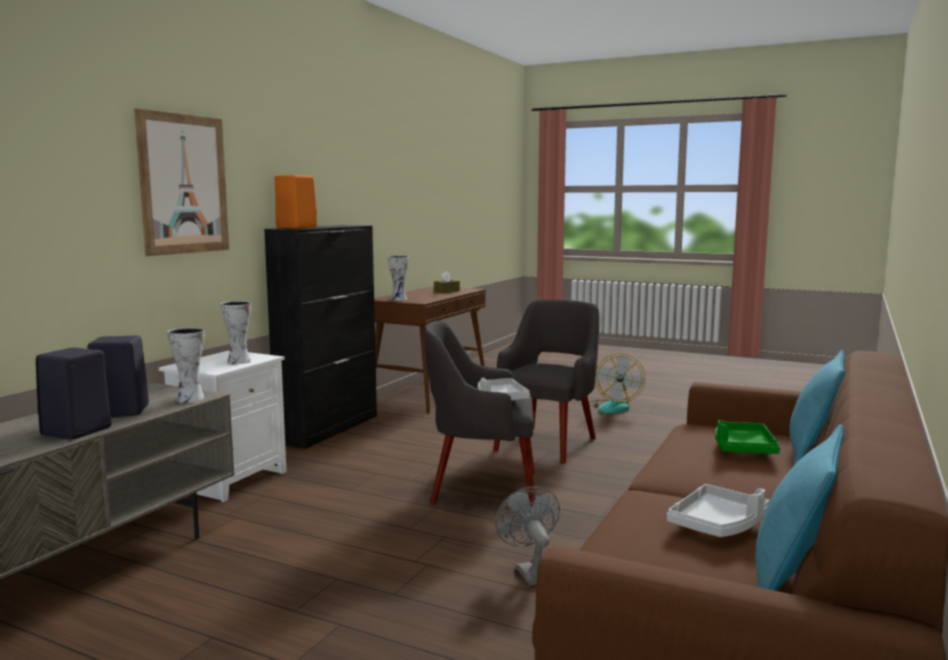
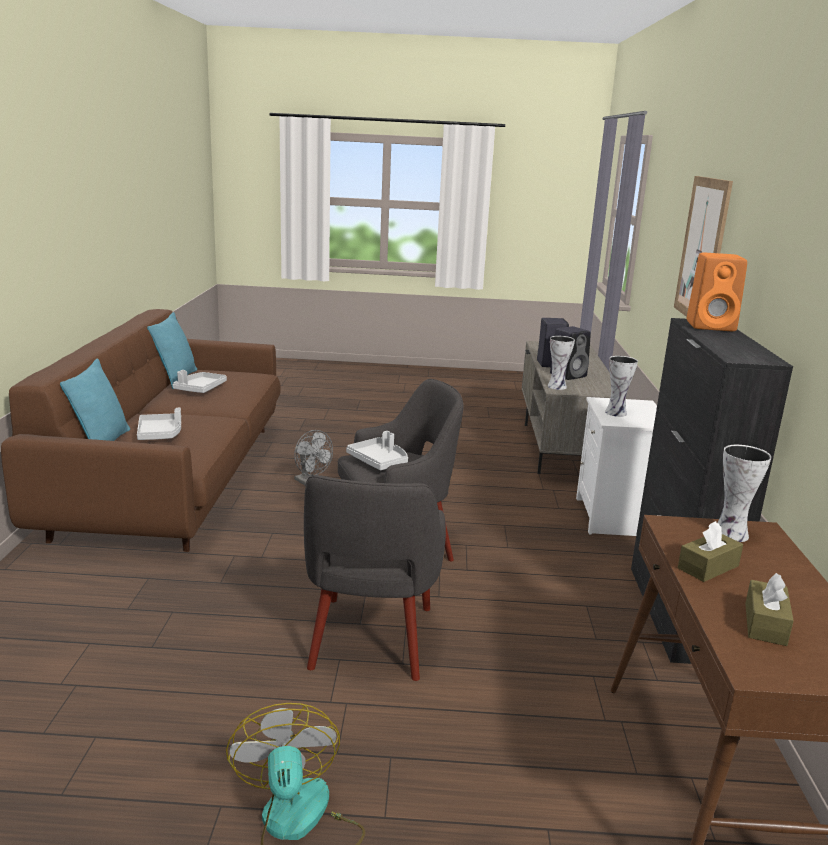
camera: 155 degrees right, 10 degrees up
green tray [715,420,780,454] -> grey tray [137,408,181,440]
none -> brown tissue box [678,521,743,582]

